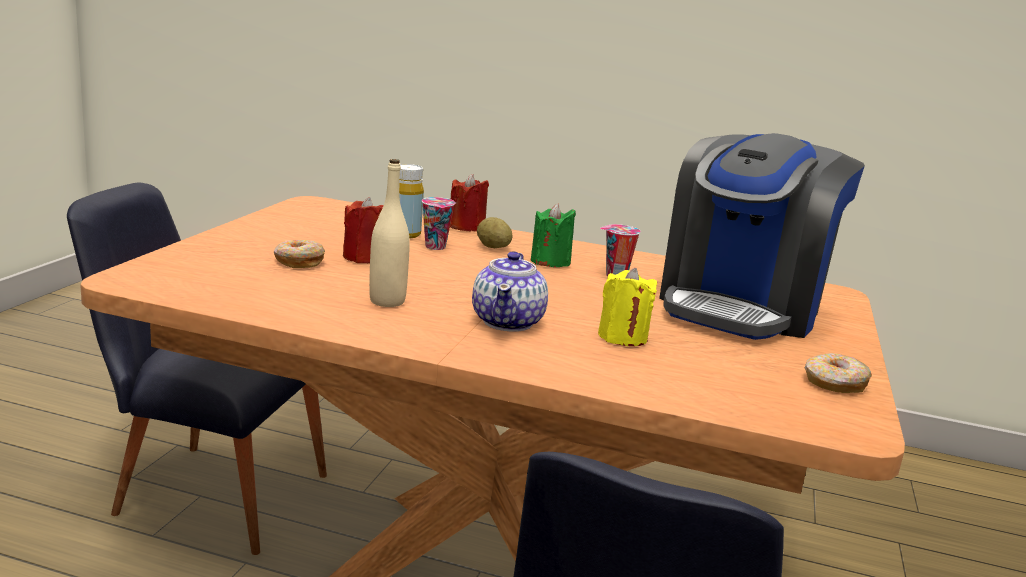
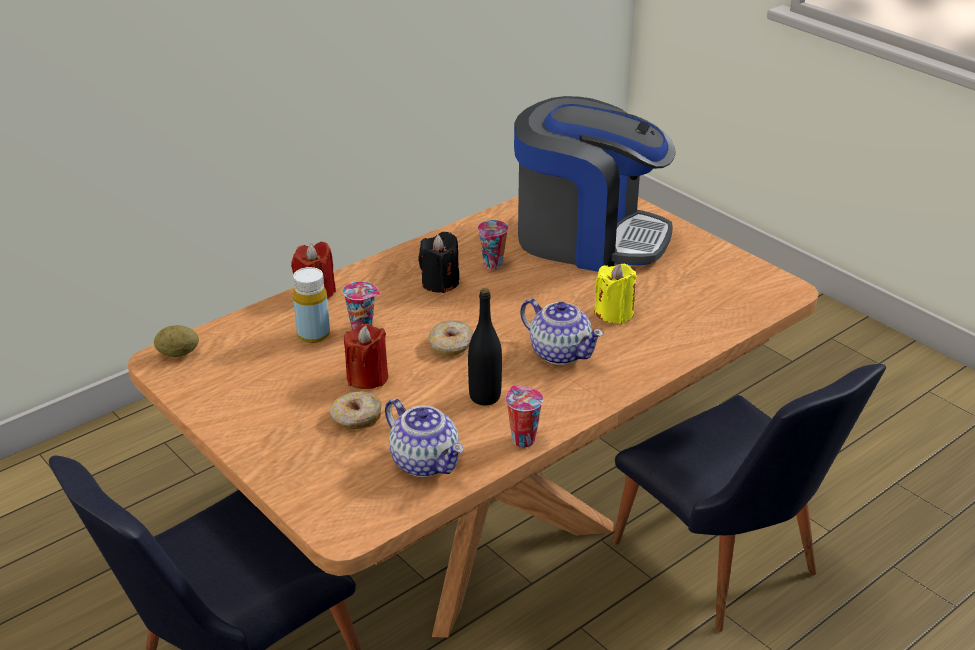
camera: 55 degrees left, 15 degrees up
beige bottle [369,159,410,307] -> black bottle [468,288,502,405]
potato [477,217,513,248] -> potato moved to [154,325,199,357]
green candle [531,204,576,267] -> black candle [418,232,459,293]
coffee machine [659,133,865,340] -> coffee machine turned 45 degrees counterclockwise [514,96,676,272]
donut [805,353,872,393] -> donut moved to [428,320,473,356]
none -> teapot [385,399,464,477]
none -> cup [505,385,543,448]

